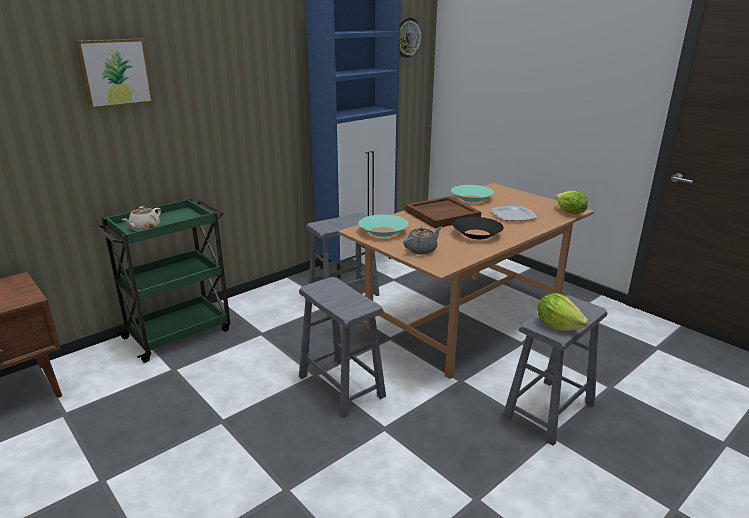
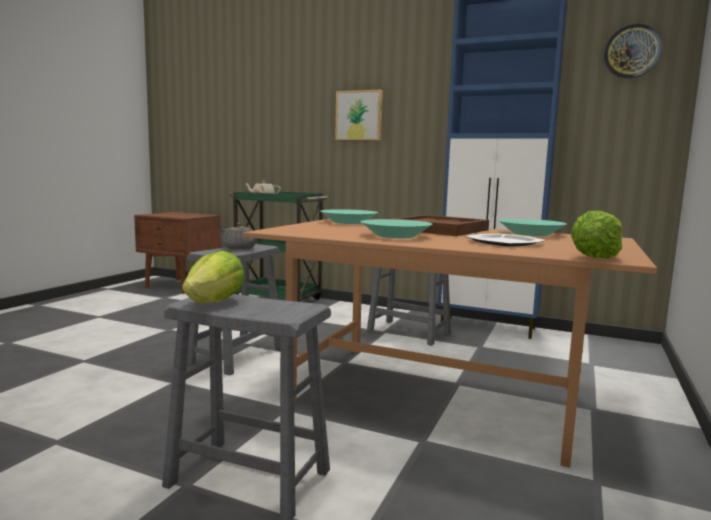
camera: 65 degrees right, 15 degrees down
picture [75,39,154,109] -> picture moved to [335,89,383,141]
grey teapot [403,227,442,254] -> grey teapot moved to [220,223,258,250]
black bowl [453,217,504,239] -> turquoise bowl [360,219,432,238]

